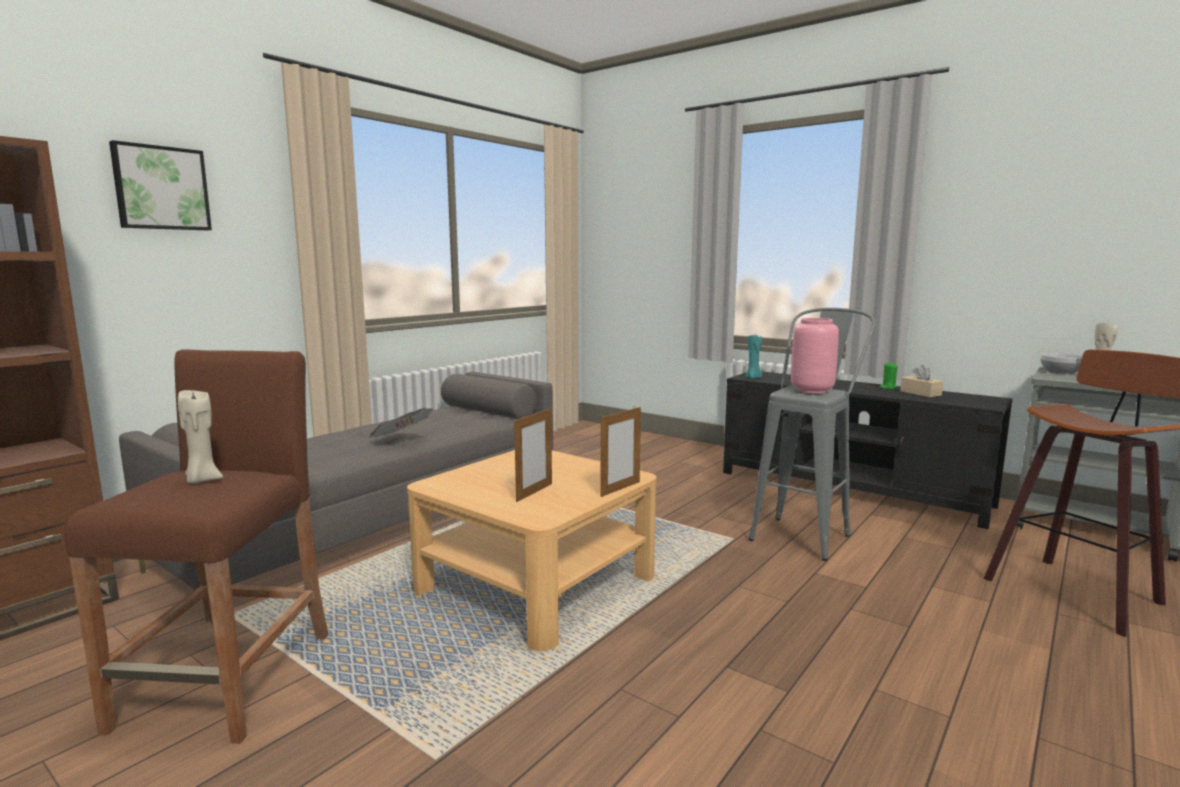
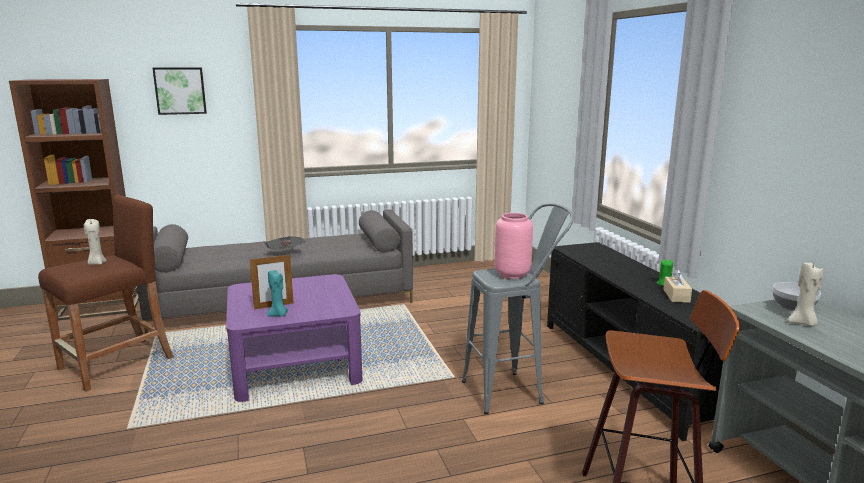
camera: 35 degrees right, 5 degrees up
beige coffee table [407,450,657,651] -> purple coffee table [226,274,362,402]
picture frame [601,406,641,497] -> none
turquoise candle [745,335,762,379] -> turquoise candle moved to [267,270,288,317]

